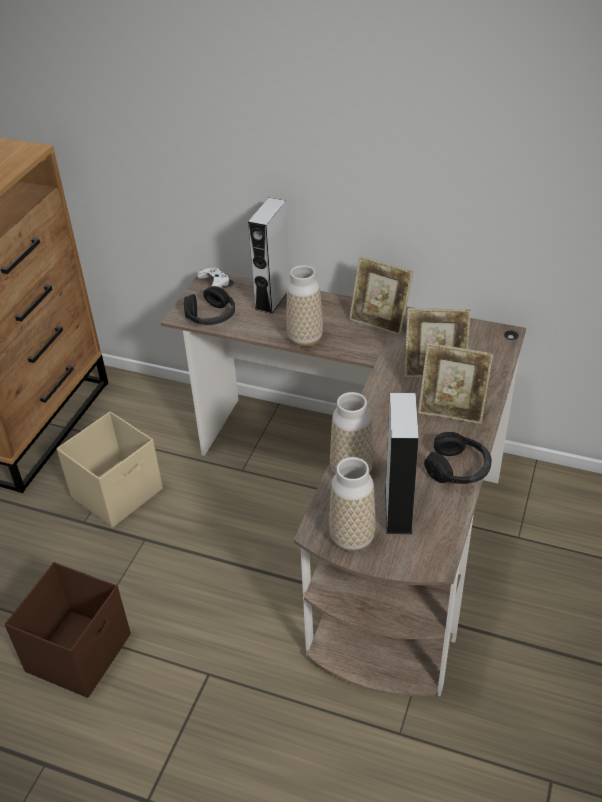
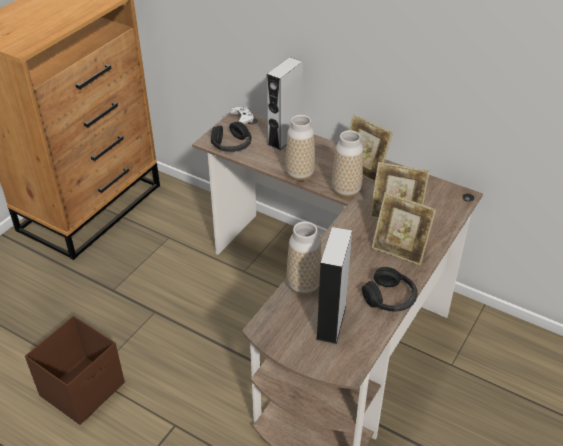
camera: 10 degrees right, 0 degrees up
beige storage box [57,412,163,528] -> none
vase [329,457,376,552] -> vase moved to [332,130,363,198]

